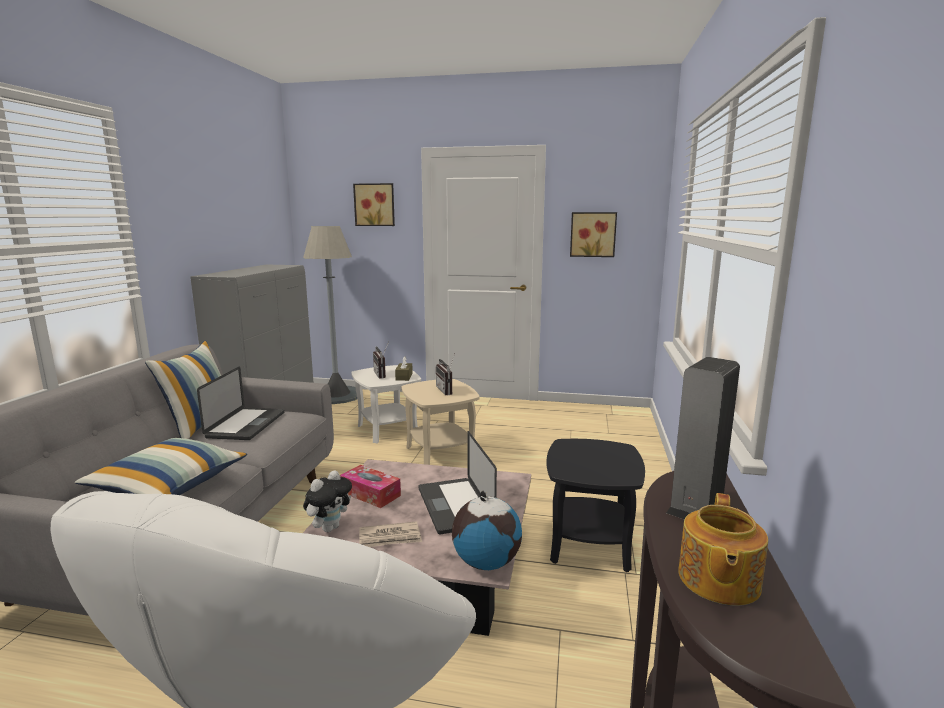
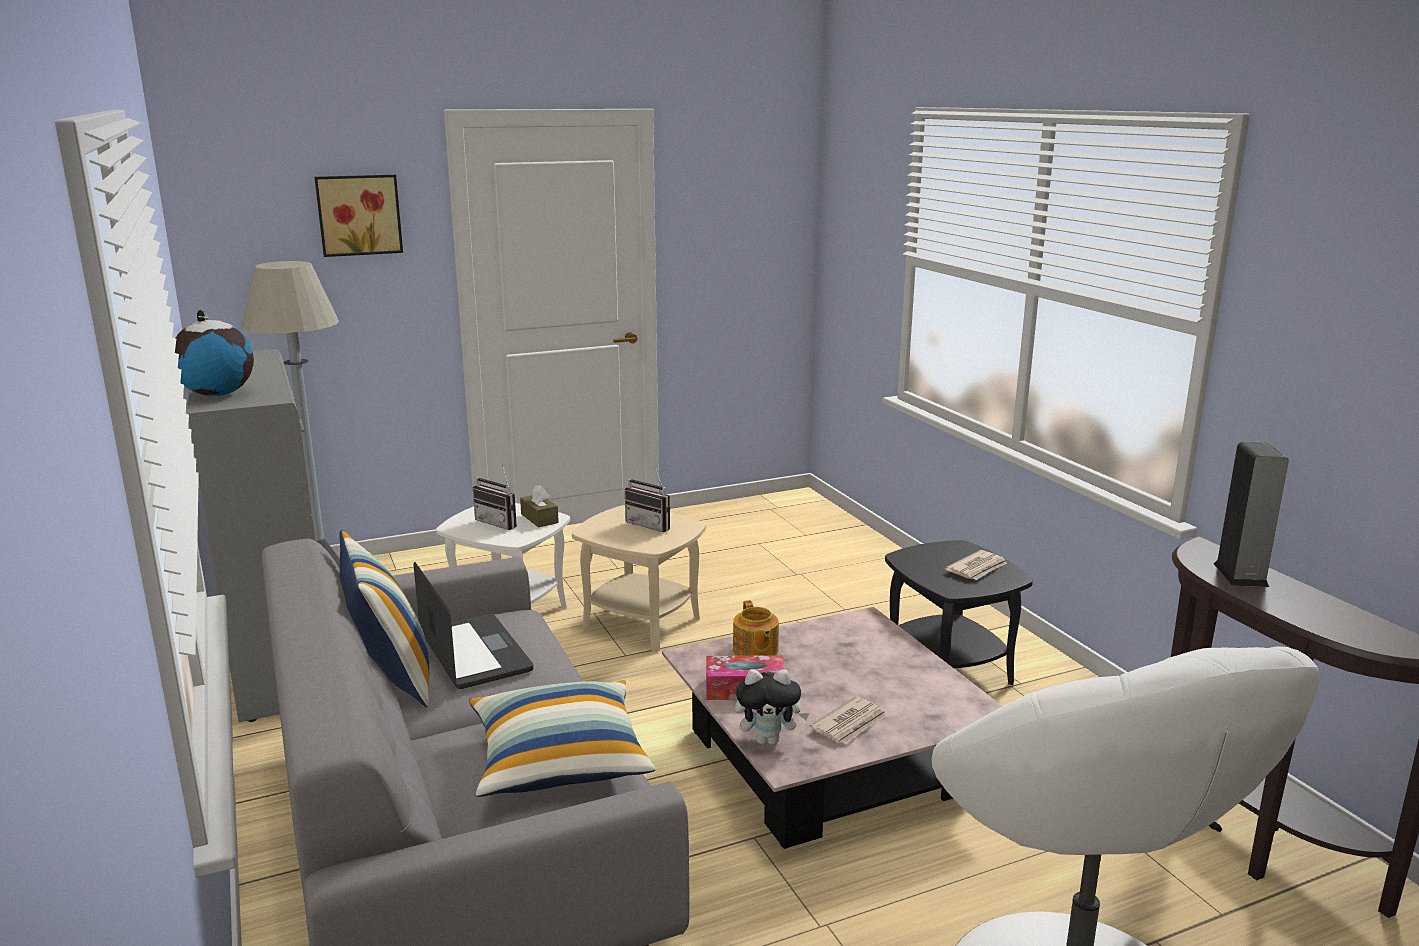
camera: 35 degrees left, 5 degrees up
plush toy [303,470,352,532] -> plush toy turned 90 degrees clockwise [735,669,809,745]
laptop [419,431,497,534] -> none
globe [452,491,522,570] -> globe moved to [175,310,254,396]
picture [570,212,617,257] -> none
teapot [678,493,768,605] -> teapot moved to [733,600,779,656]
none -> newspaper [945,550,1007,580]

